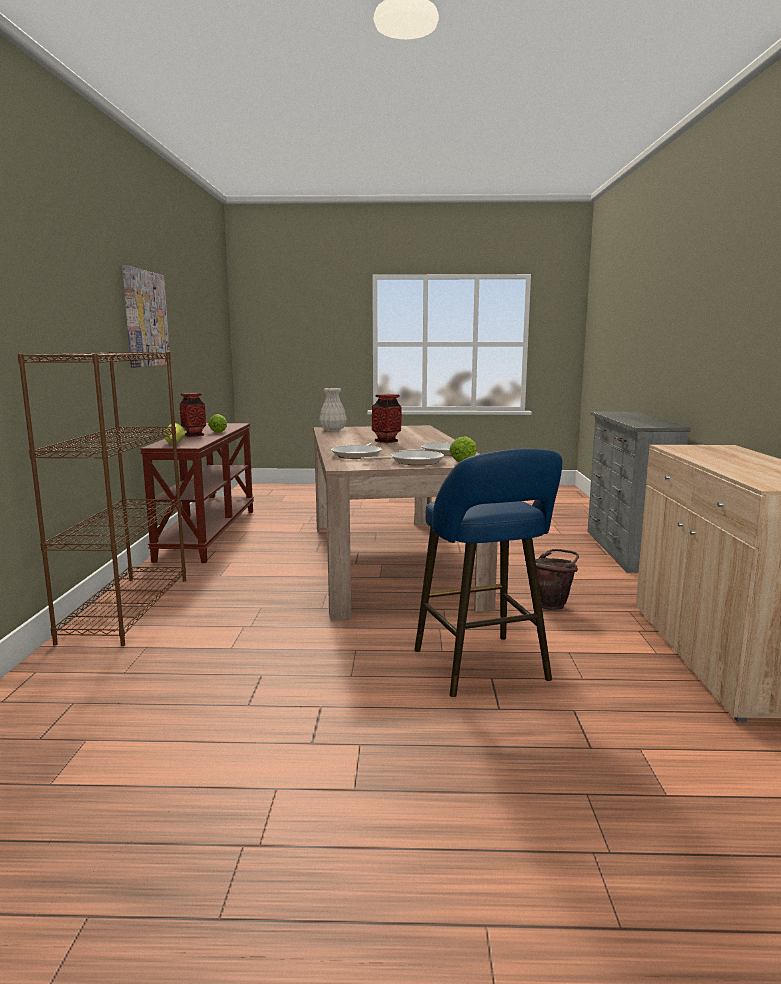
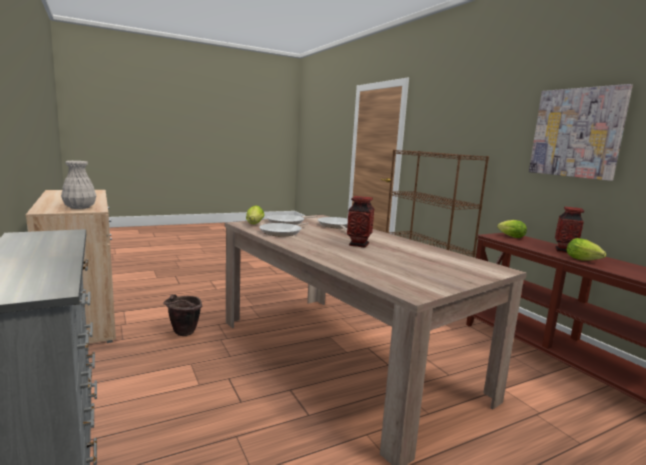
camera: 150 degrees right, 0 degrees up
white vase [319,388,347,431] -> white vase moved to [61,161,96,209]
blue stool [414,449,562,697] -> none

